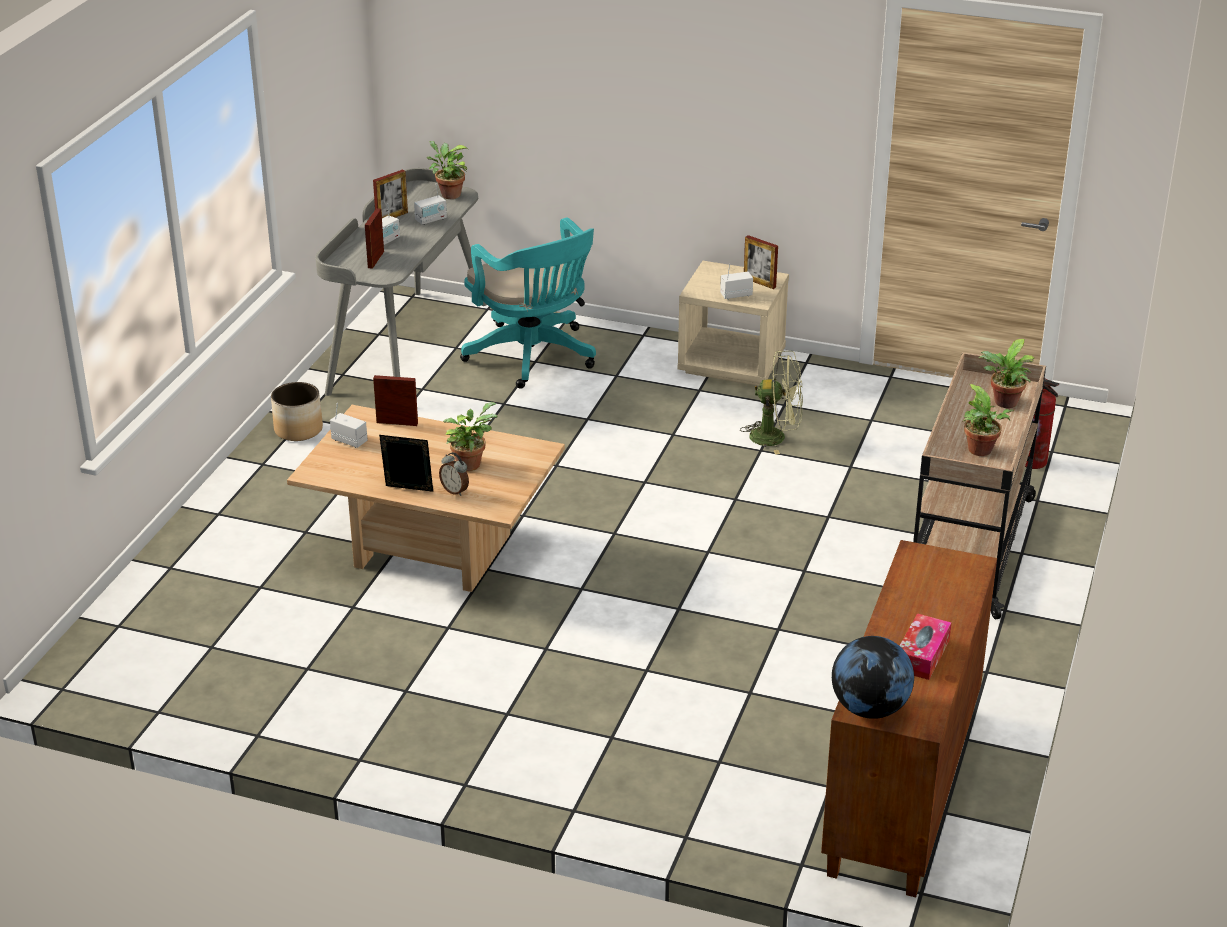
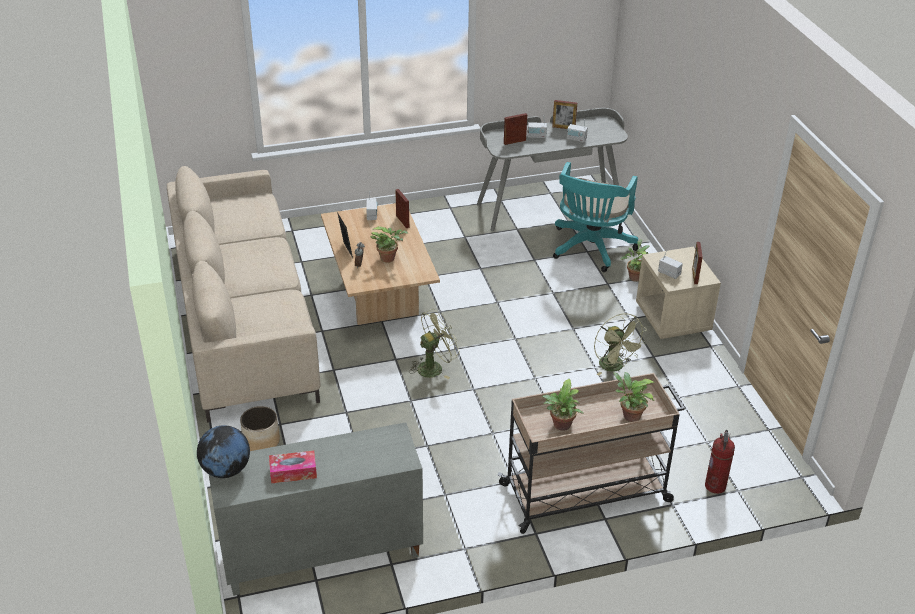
camera: 55 degrees right, 5 degrees up
planter [271,382,323,441] -> planter moved to [240,406,280,451]
potted plant [427,141,468,199] -> potted plant moved to [621,239,649,282]
brown cabinet [821,540,997,897] -> grey cabinet [209,422,423,596]
none -> beige sofa [167,166,321,423]
none -> green fan [409,309,460,379]

